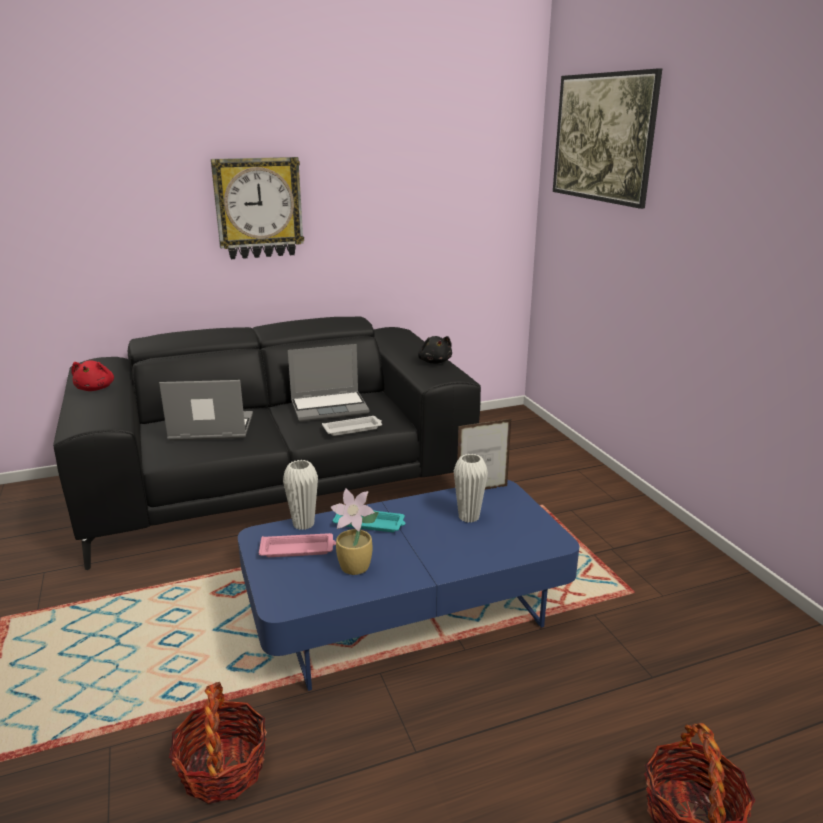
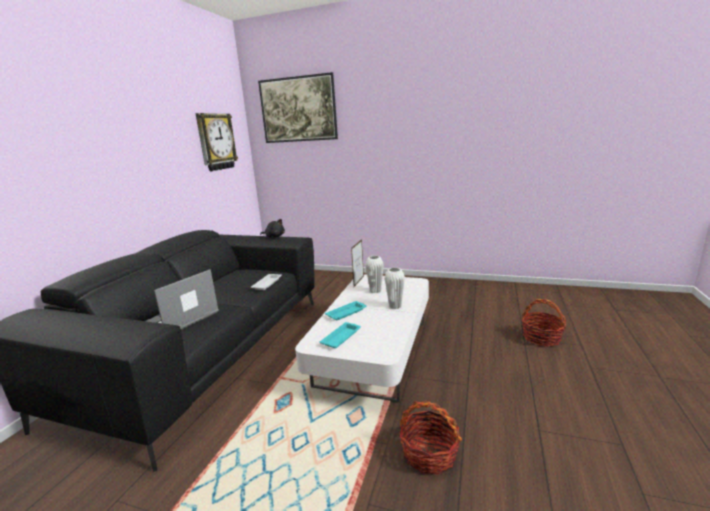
camera: 50 degrees left, 5 degrees down
red plush toy [71,360,114,391] -> none
wall clock [211,157,304,259] -> wall clock moved to [196,113,238,171]
blue coffee table [238,480,579,691] -> white coffee table [295,275,429,403]
pink tray [259,533,336,557] -> turquoise tray [320,322,361,348]
white vase [283,460,318,530] -> white vase moved to [385,267,405,309]
laptop [288,344,369,422] -> none
potted plant [331,489,378,575] -> none

